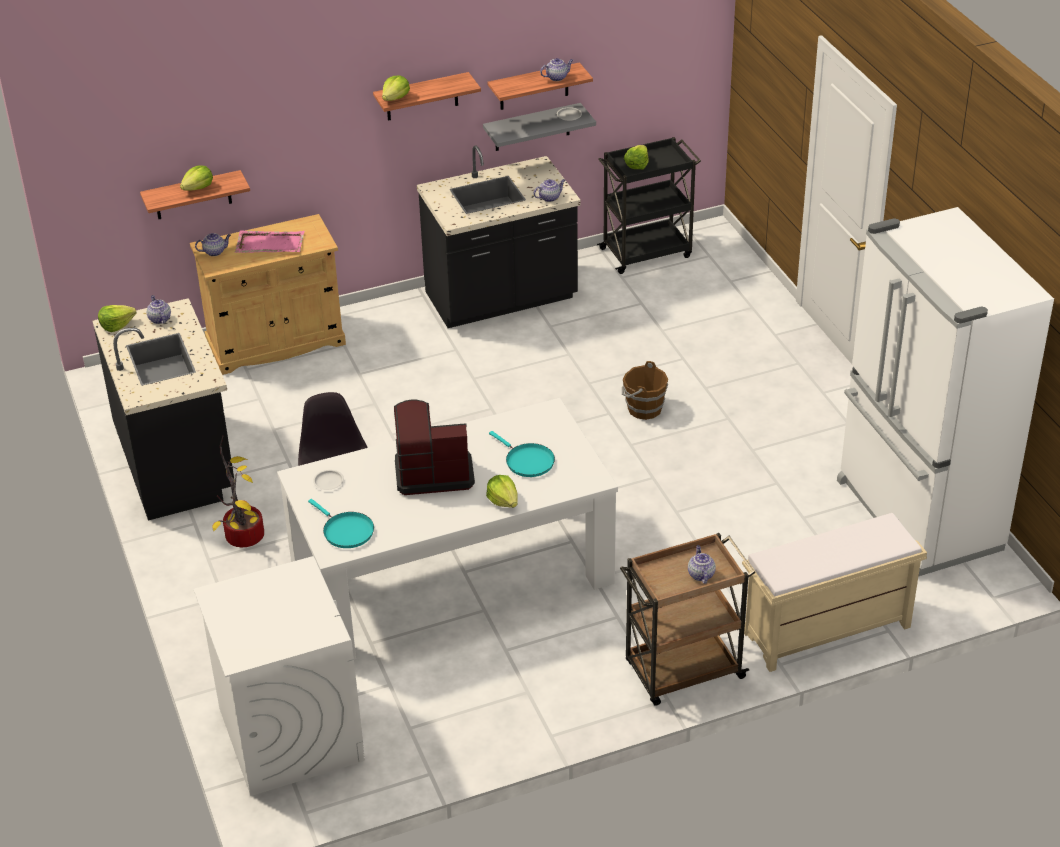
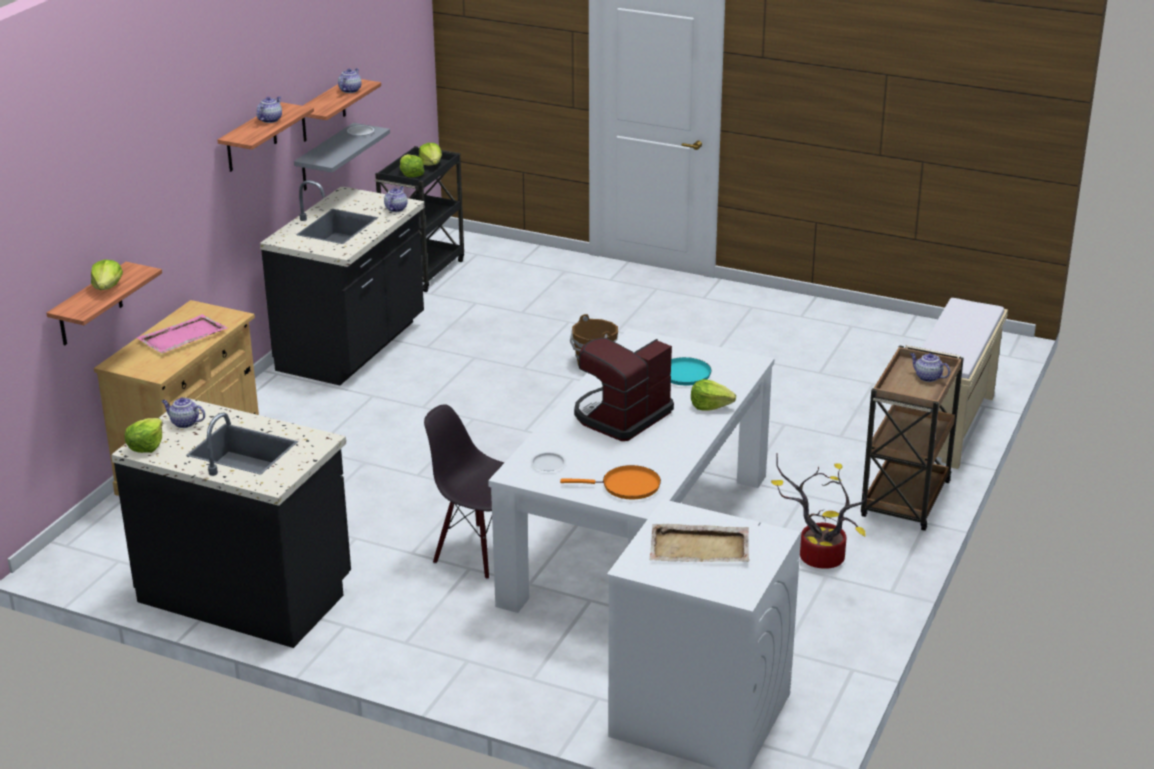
camera: 45 degrees left, 10 degrees down
teapot [195,233,231,256] -> teapot moved to [257,97,282,123]
potted plant [212,435,264,547] -> potted plant moved to [771,453,866,569]
turquoise frying pan [308,499,374,548] -> orange frying pan [560,465,661,499]
lettuce [382,75,410,101] -> lettuce moved to [418,143,442,166]
white fridge [837,207,1054,577] -> none
none -> beige tray [649,524,749,562]

